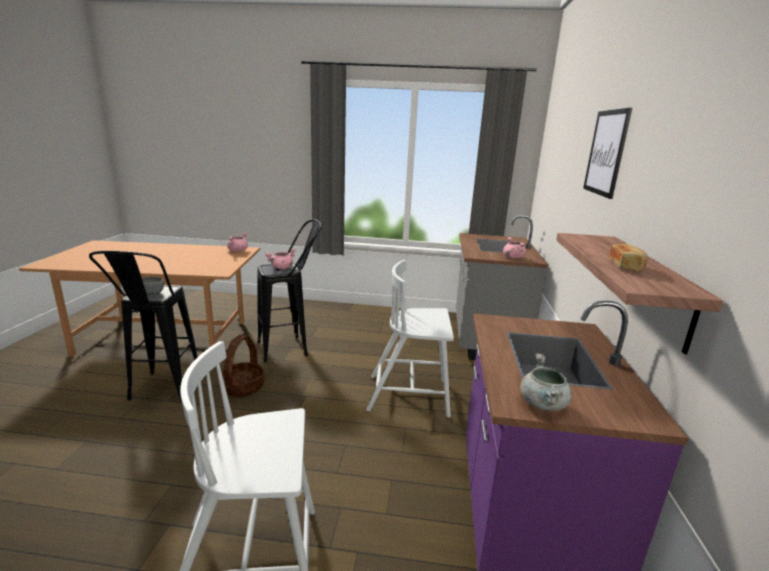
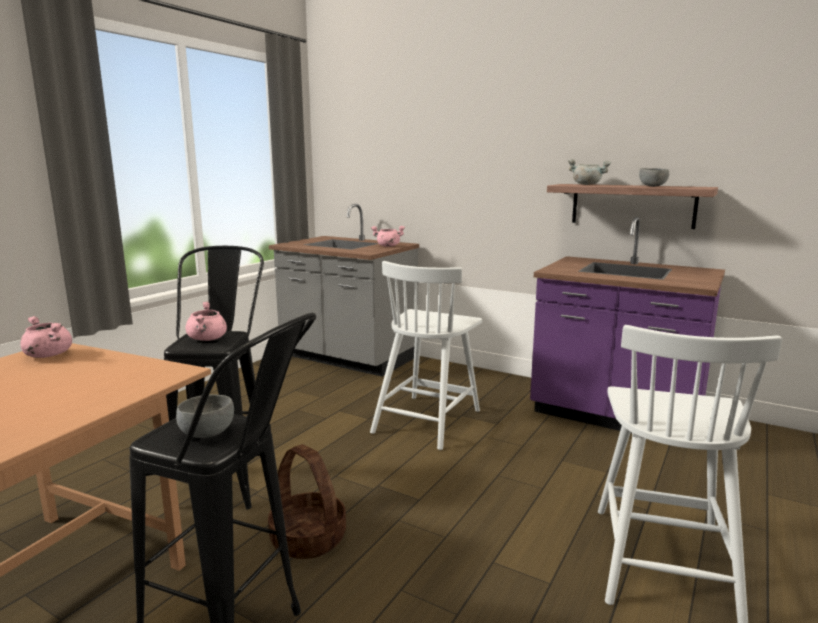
camera: 65 degrees left, 5 degrees down
grey cooking pot [520,353,572,411] -> grey cooking pot moved to [568,159,611,185]
picture [583,108,632,199] -> none
bread [609,244,648,272] -> grey bowl [639,168,669,187]

